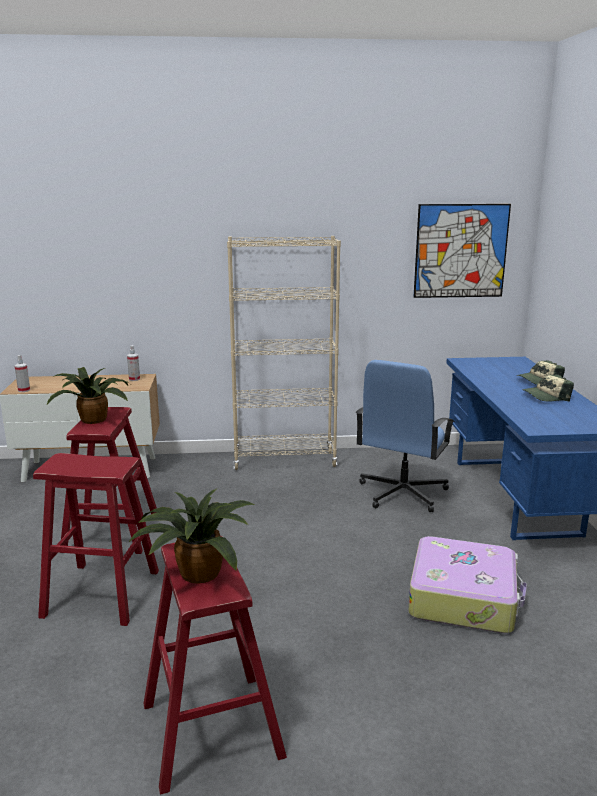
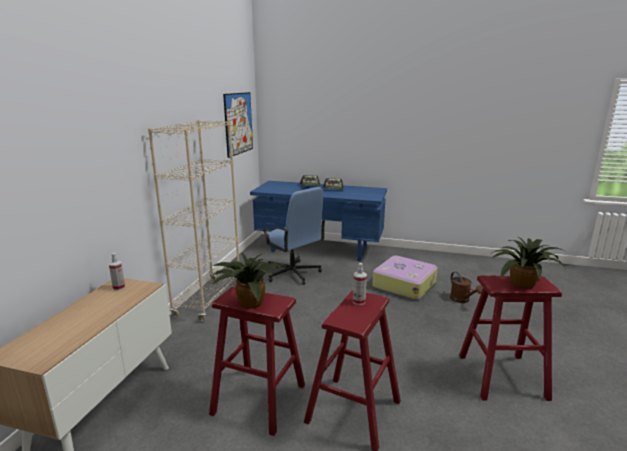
camera: 70 degrees left, 0 degrees up
spray bottle [14,355,30,392] -> spray bottle moved to [353,263,367,305]
none -> brown watering can [450,272,483,303]

